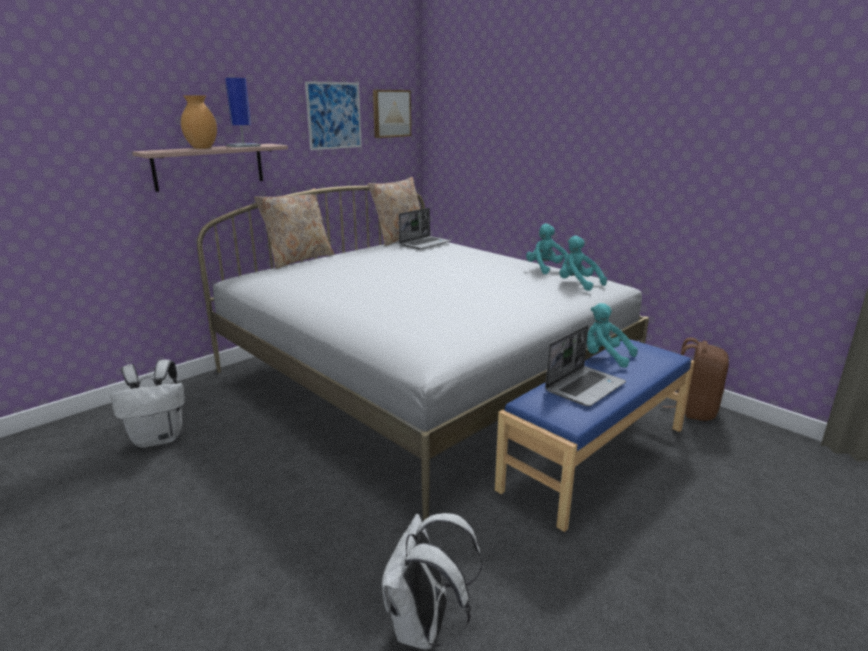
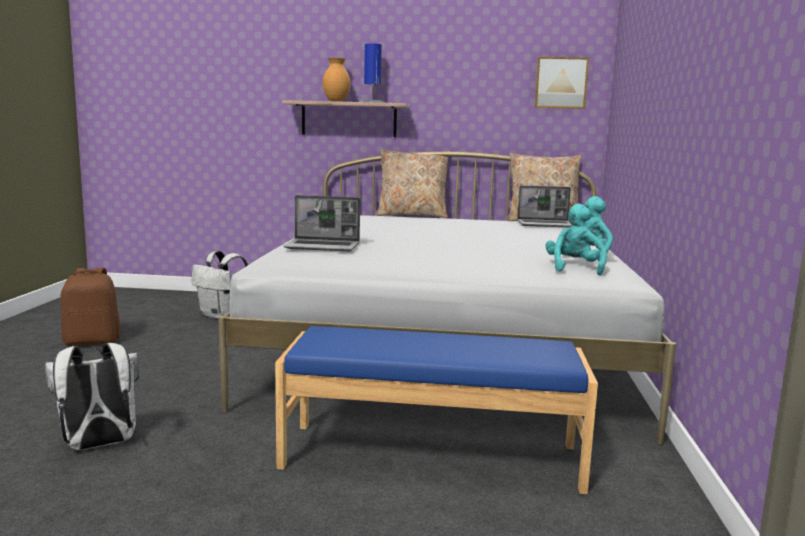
camera: 50 degrees right, 10 degrees down
picture [305,81,362,150] -> none
laptop [545,325,626,406] -> laptop moved to [284,195,360,251]
turquoise plush toy [587,303,638,368] -> none
brown backpack [662,337,729,421] -> brown backpack moved to [60,268,121,346]

